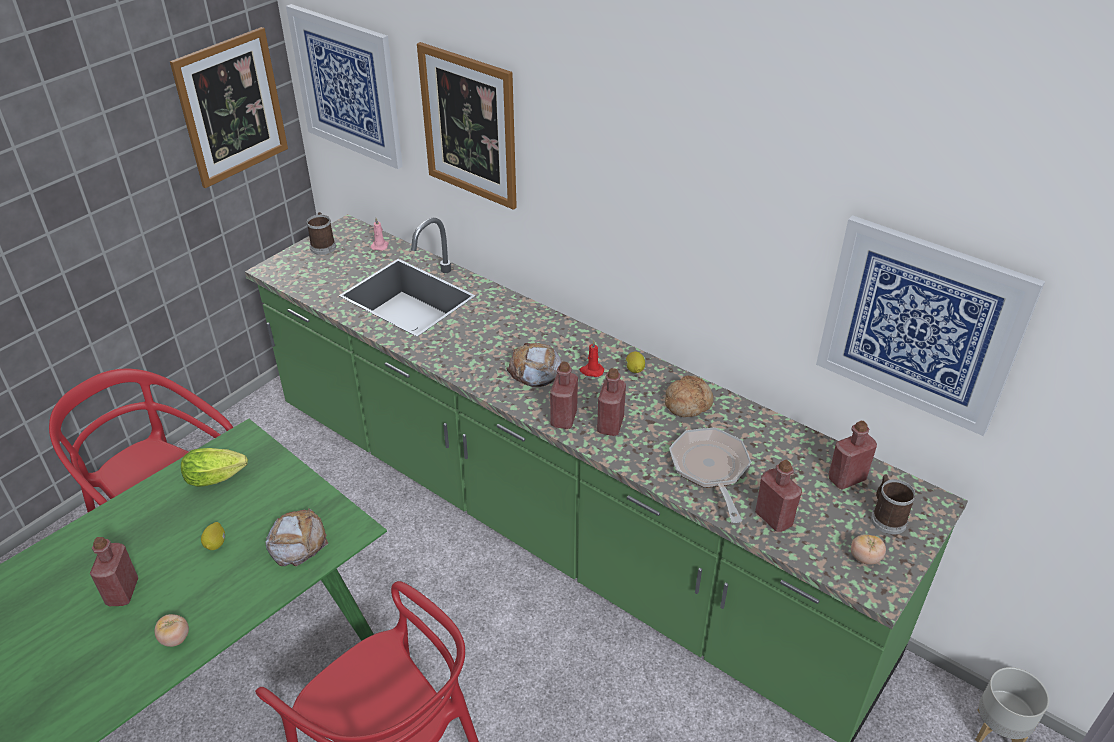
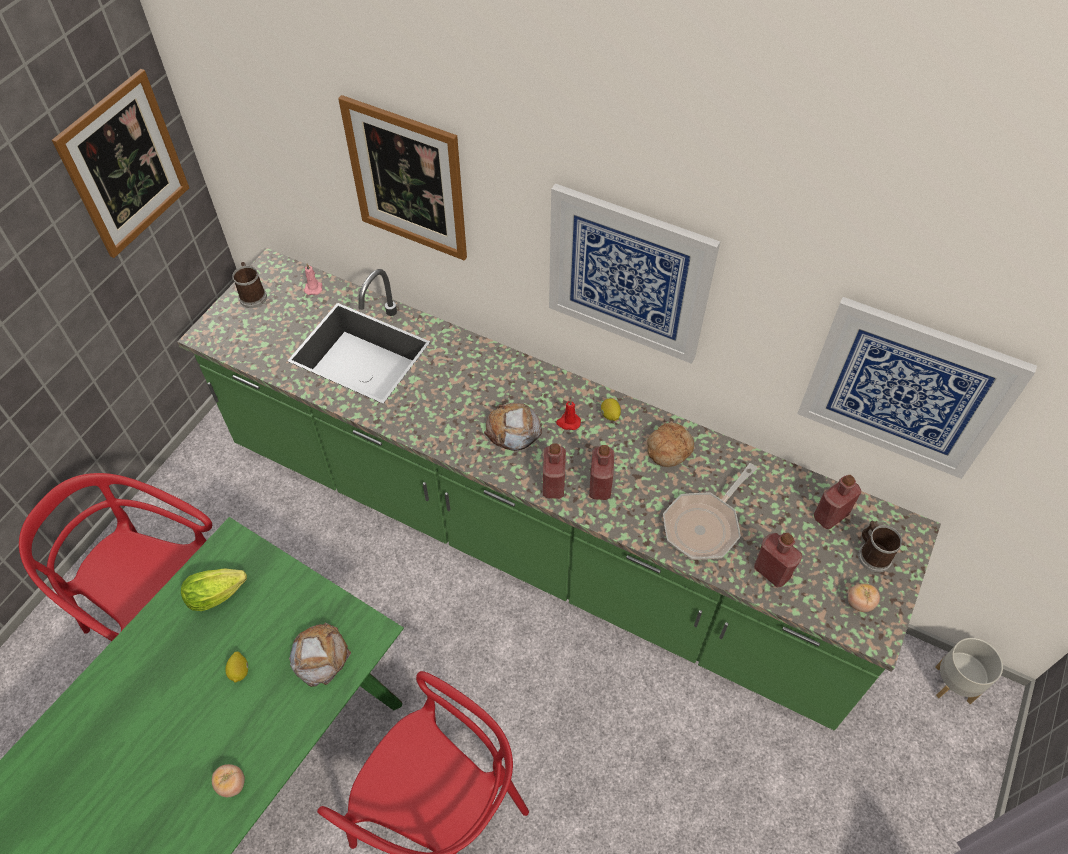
camera: 10 degrees left, 15 degrees up
red bottle [90,537,138,606] -> none
picture [286,4,403,169] -> picture moved to [549,183,720,364]
frying pan [669,428,751,523] -> frying pan turned 120 degrees counterclockwise [663,463,758,560]

